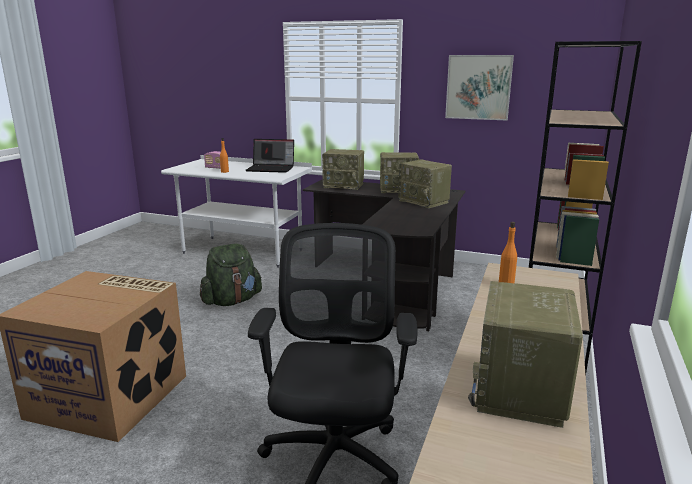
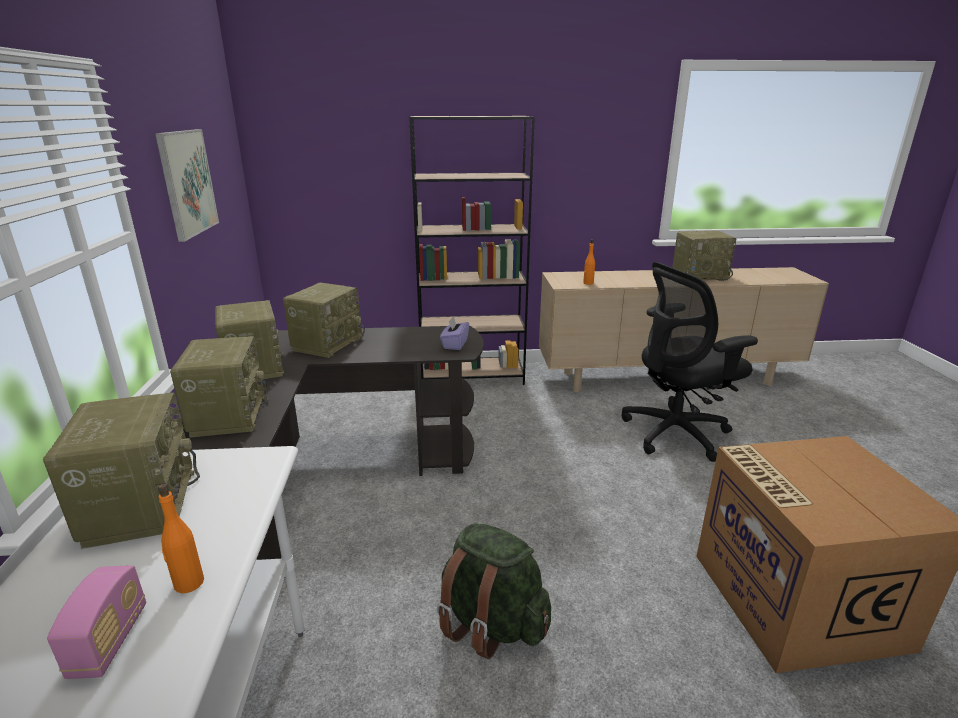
camera: 115 degrees left, 5 degrees up
laptop [246,139,294,173] -> radio [43,392,200,549]
none -> purple tissue box [440,316,469,350]

